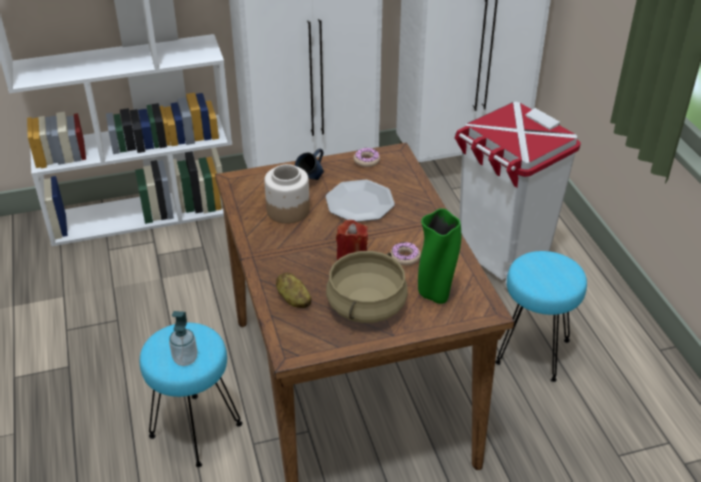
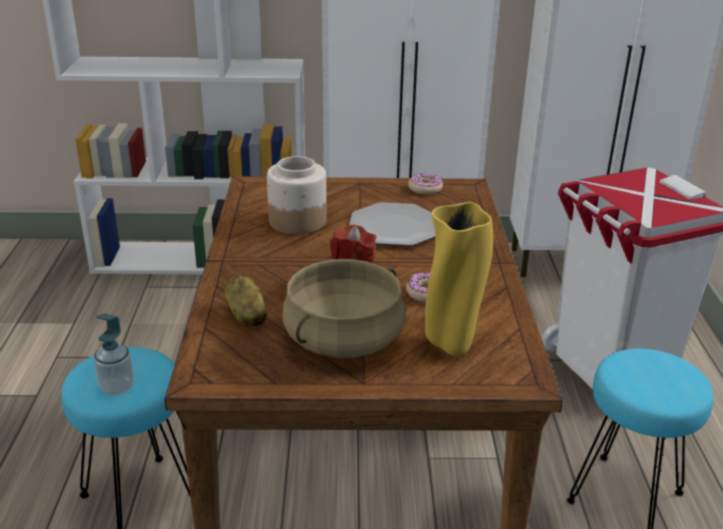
camera: 15 degrees right, 10 degrees down
blue mug [295,149,324,180] -> none
green vase [418,208,461,304] -> yellow vase [425,202,493,356]

